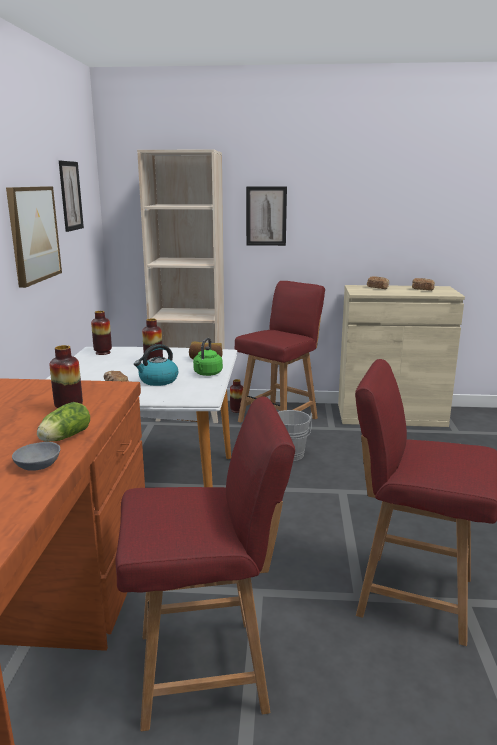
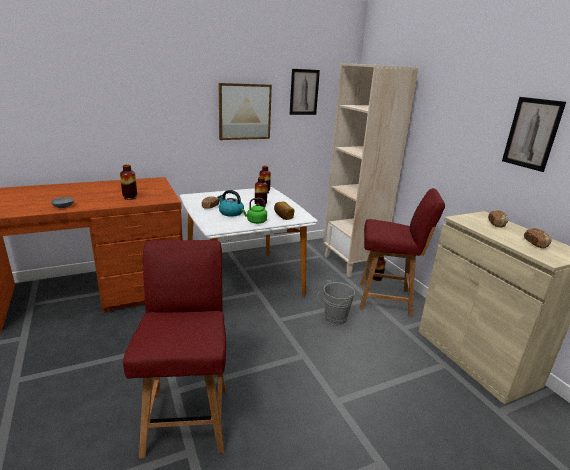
camera: 60 degrees right, 5 degrees up
lettuce [37,402,90,442] -> none
red chair [115,397,295,731] -> none
picture [246,186,287,246] -> picture moved to [502,97,566,172]

